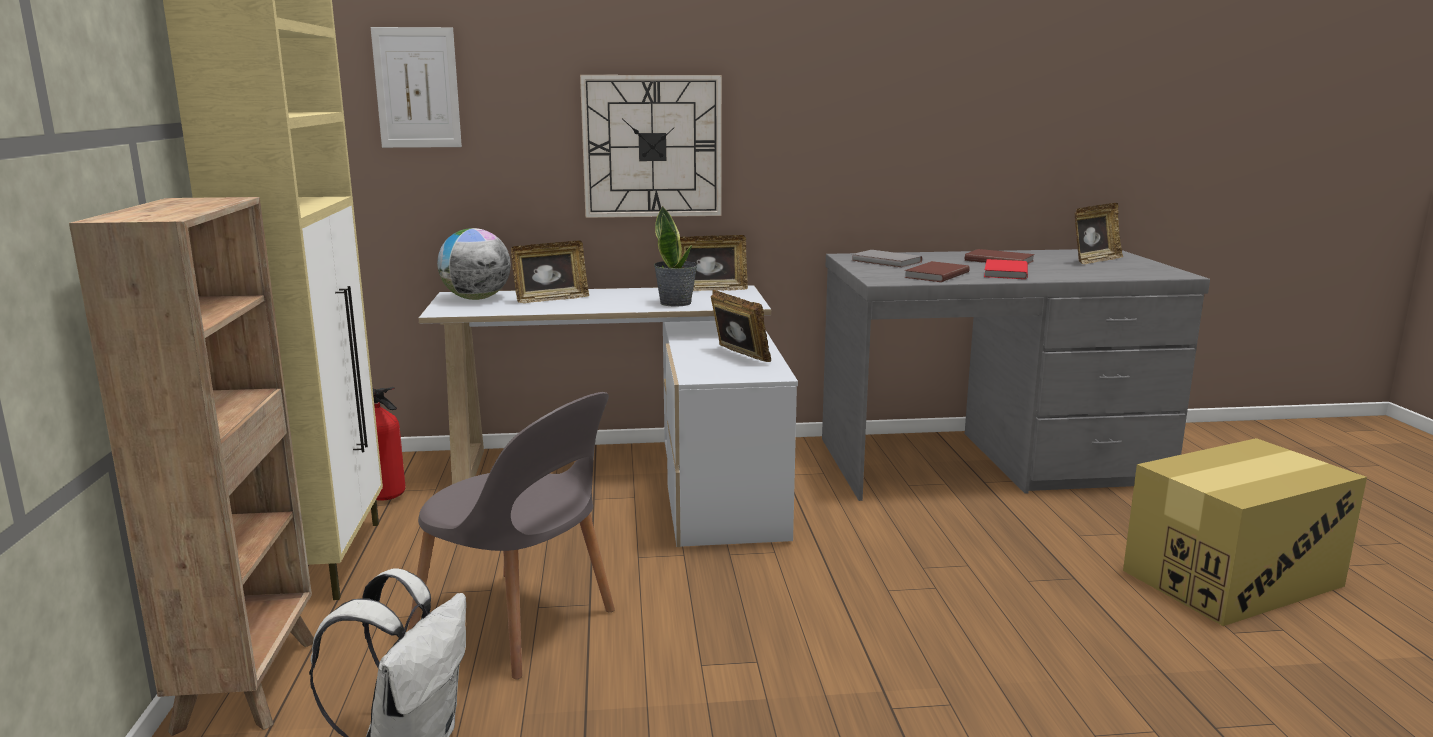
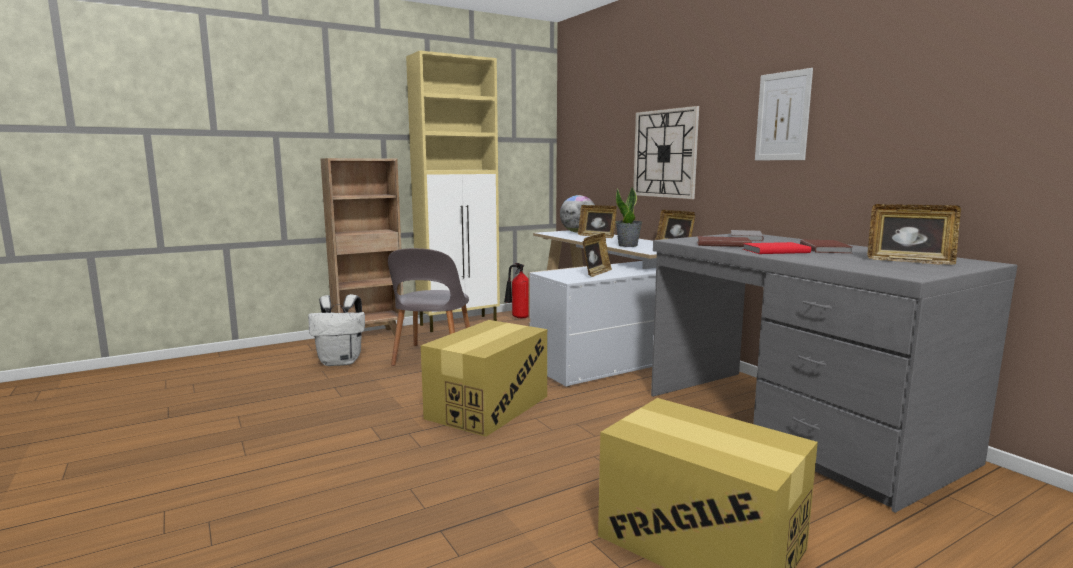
camera: 65 degrees right, 5 degrees down
picture [371,27,462,148] -> picture moved to [755,68,813,160]
none -> cardboard box [421,320,547,437]

